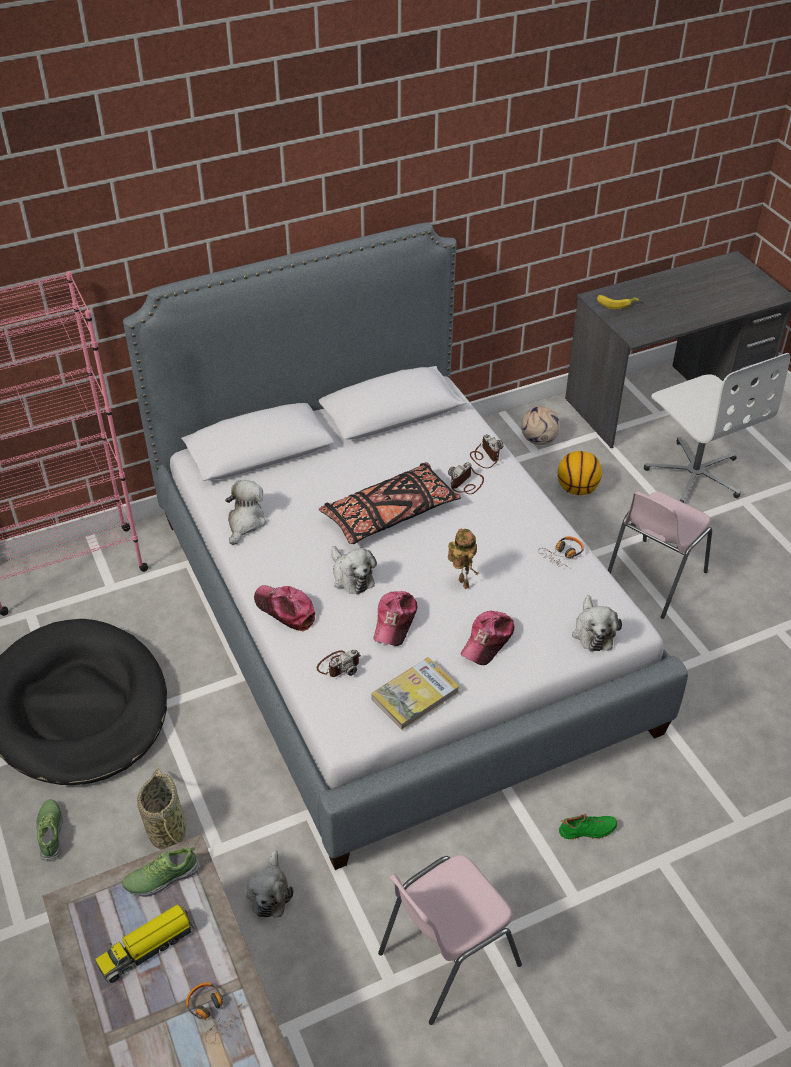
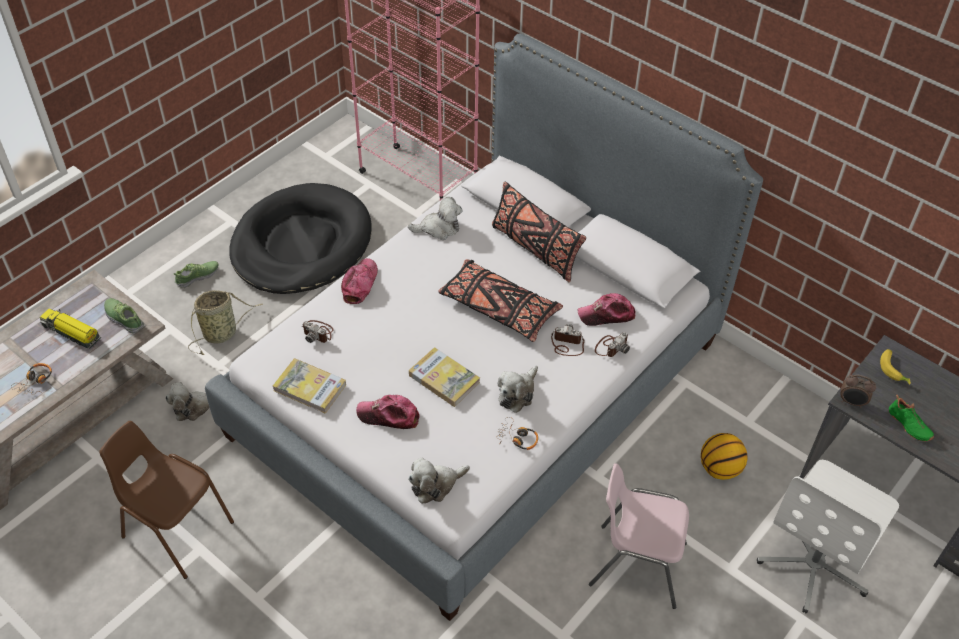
camera: 65 degrees right, 5 degrees up
plush toy [331,546,377,595] -> plush toy moved to [497,366,538,413]
cap [373,591,417,646] -> cap moved to [578,293,635,326]
pink chair [378,855,522,1025] -> brown chair [99,421,234,579]
toy robot [448,529,479,589] -> book [409,347,480,407]
football [521,406,560,445] -> none
green shoe [559,814,617,840] -> green shoe moved to [889,395,934,441]
none -> black pillow [492,182,586,282]
none -> alarm clock [840,374,876,408]

